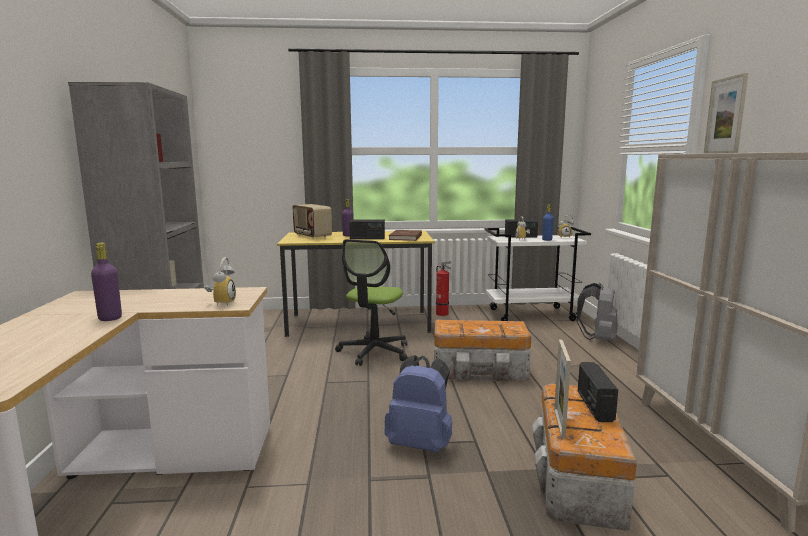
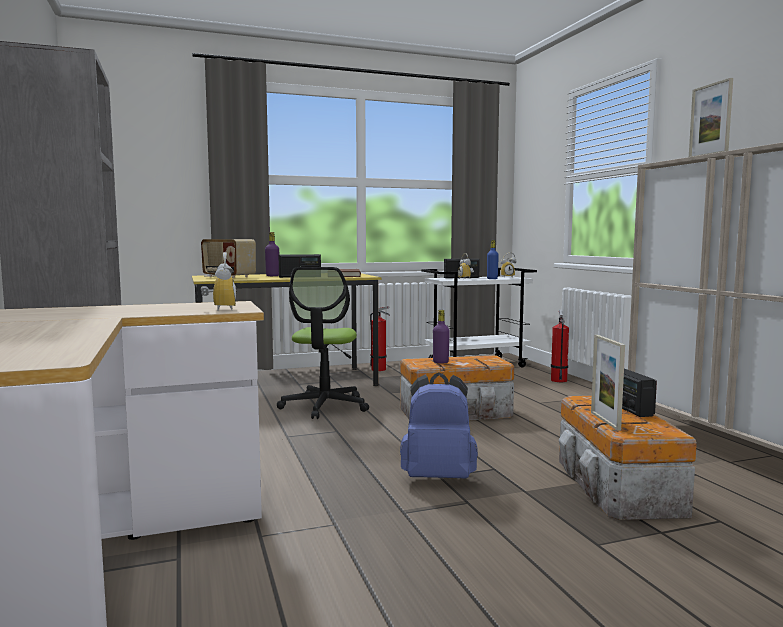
camera: 15 degrees left, 5 degrees down
purple bottle [91,242,122,321] -> purple bottle moved to [433,310,450,364]
grey backpack [577,283,618,341] -> fire extinguisher [551,309,569,382]

